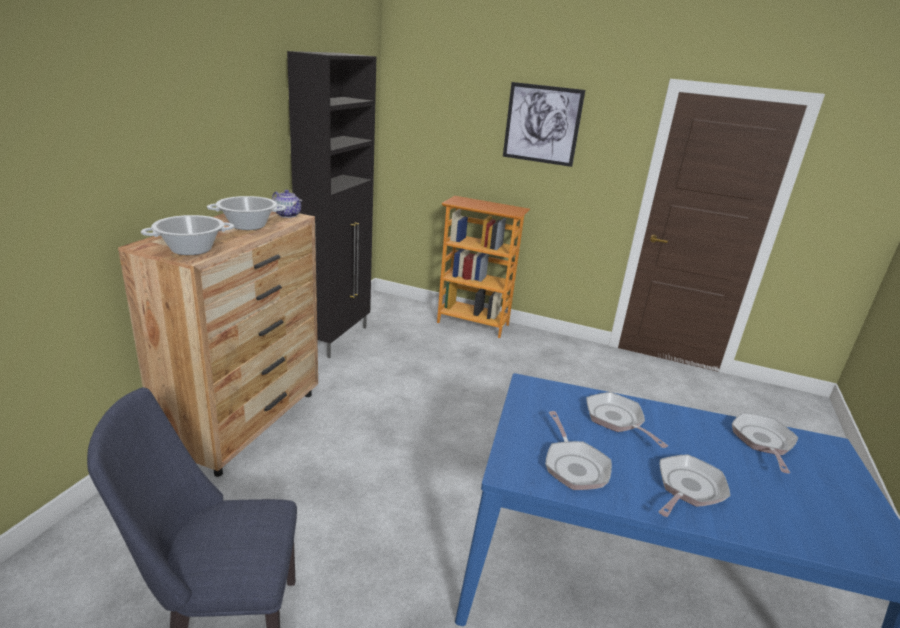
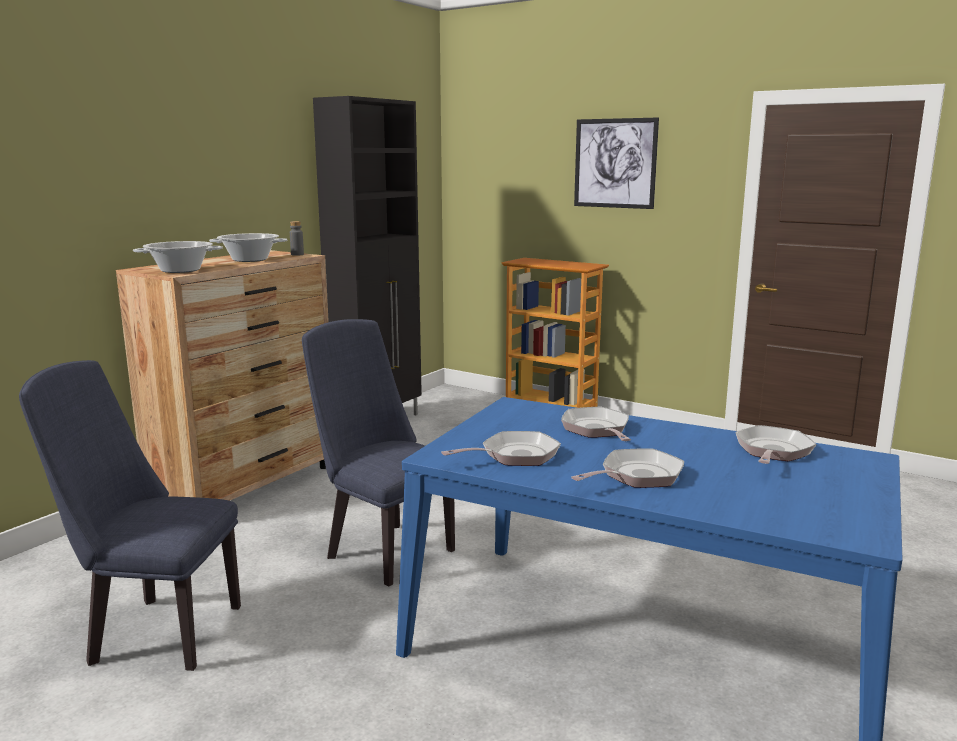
camera: 15 degrees right, 10 degrees down
teapot [272,190,302,218] -> grey bottle [290,221,304,256]
frying pan [545,411,612,490] -> frying pan turned 120 degrees counterclockwise [441,431,561,466]
none -> blue chair [302,319,455,587]

